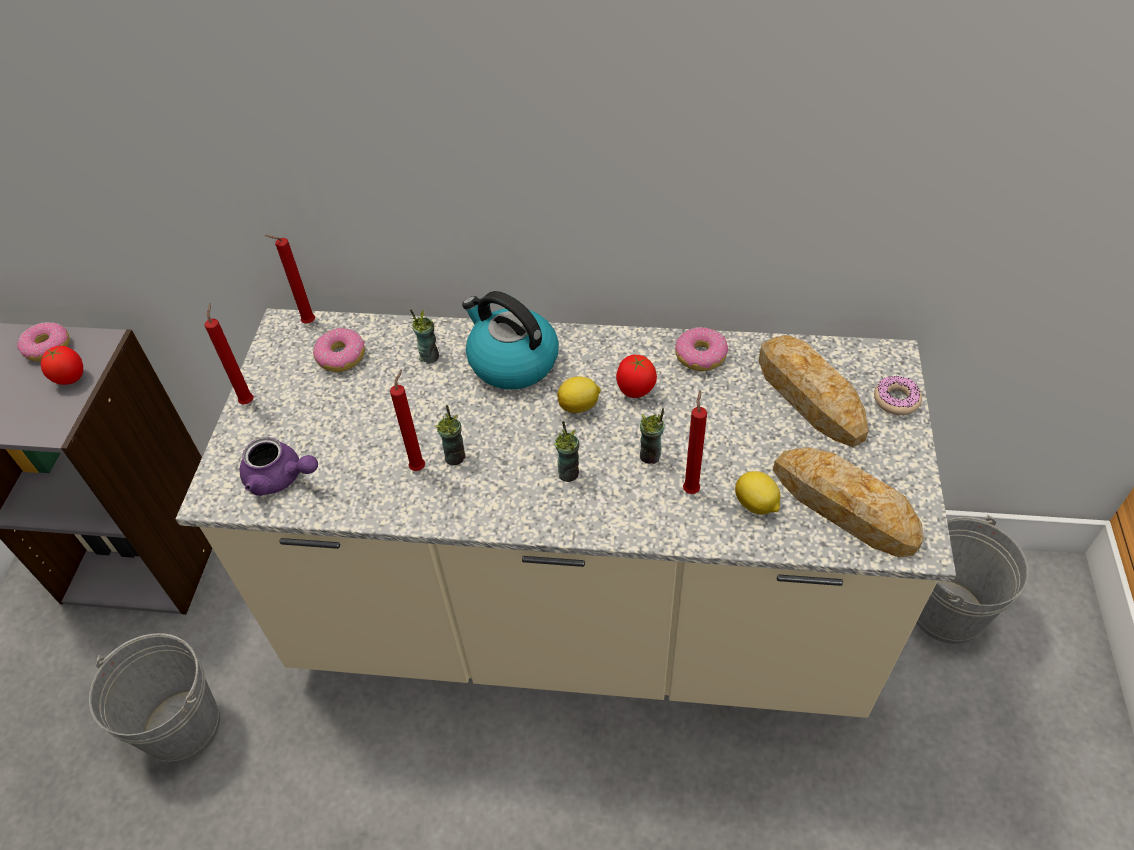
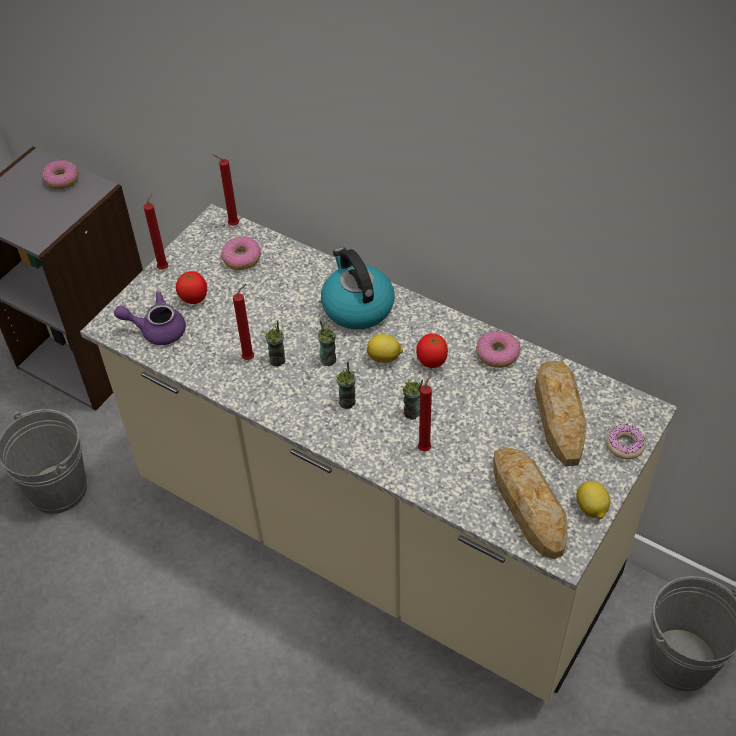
camera: 25 degrees right, 0 degrees up
tomato [41,346,83,385] -> tomato moved to [176,271,207,304]
purple teapot [239,437,318,496] -> purple teapot turned 135 degrees clockwise [114,291,186,345]
cup [410,309,439,364] -> cup moved to [317,320,336,366]
lemon [735,471,780,515] -> lemon moved to [576,481,610,519]

